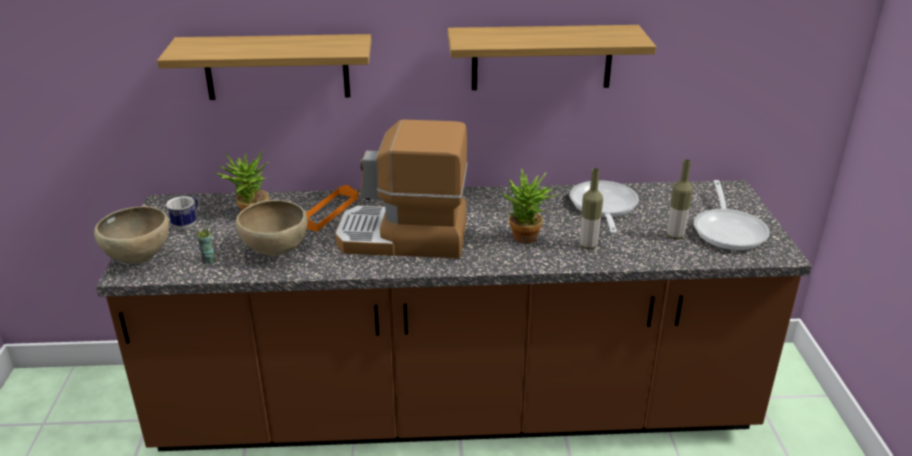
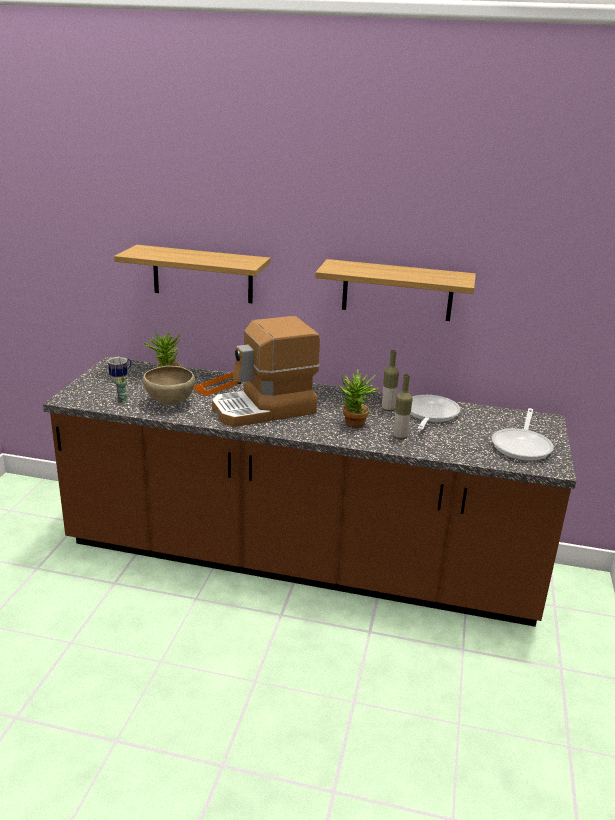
camera: 15 degrees right, 5 degrees down
brown bowl [94,206,169,264] -> none
coffee machine [335,119,468,258] -> coffee machine turned 45 degrees counterclockwise [212,316,320,427]
bottle [667,159,693,239] -> bottle moved to [382,350,399,411]

